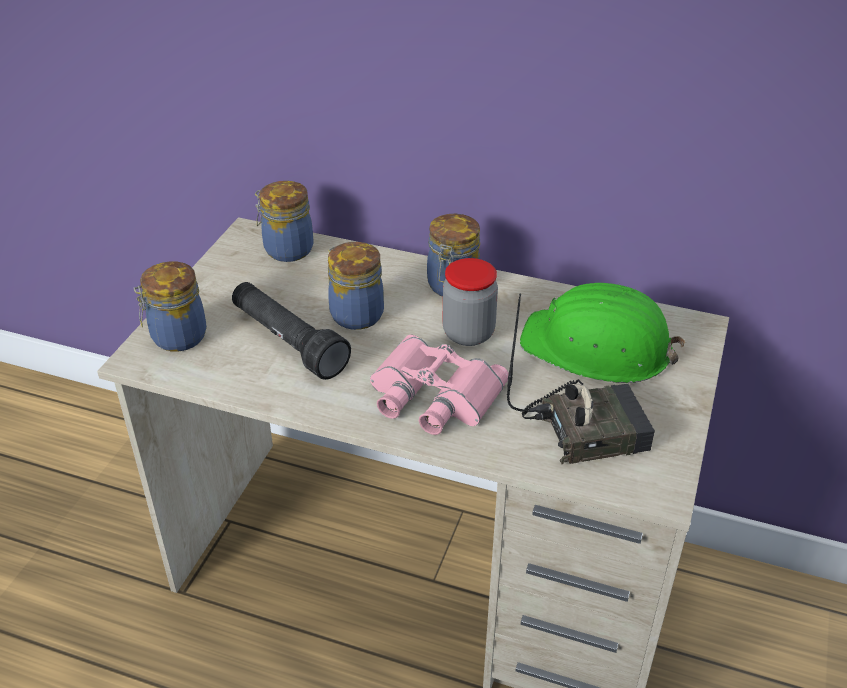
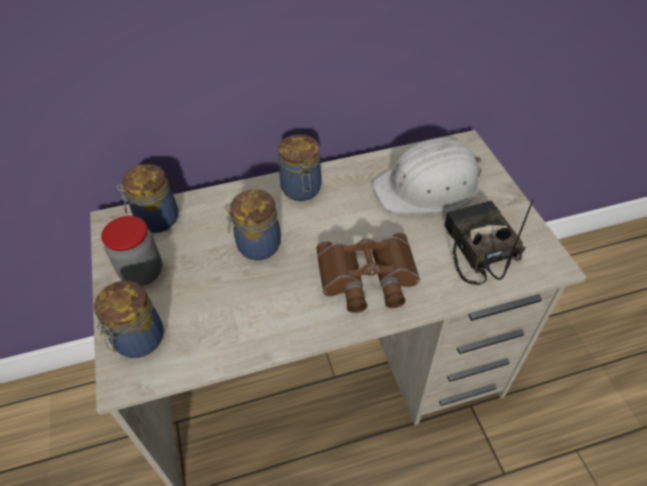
camera: 35 degrees left, 10 degrees up
black flashlight [232,282,351,380] -> none
pink binoculars [370,335,509,435] -> brown binoculars [316,233,420,313]
jar [442,258,498,346] -> jar moved to [101,216,162,286]
radio [507,294,655,464] -> radio turned 60 degrees counterclockwise [444,199,534,285]
green hard hat [520,283,685,383] -> white hard hat [372,138,481,214]

